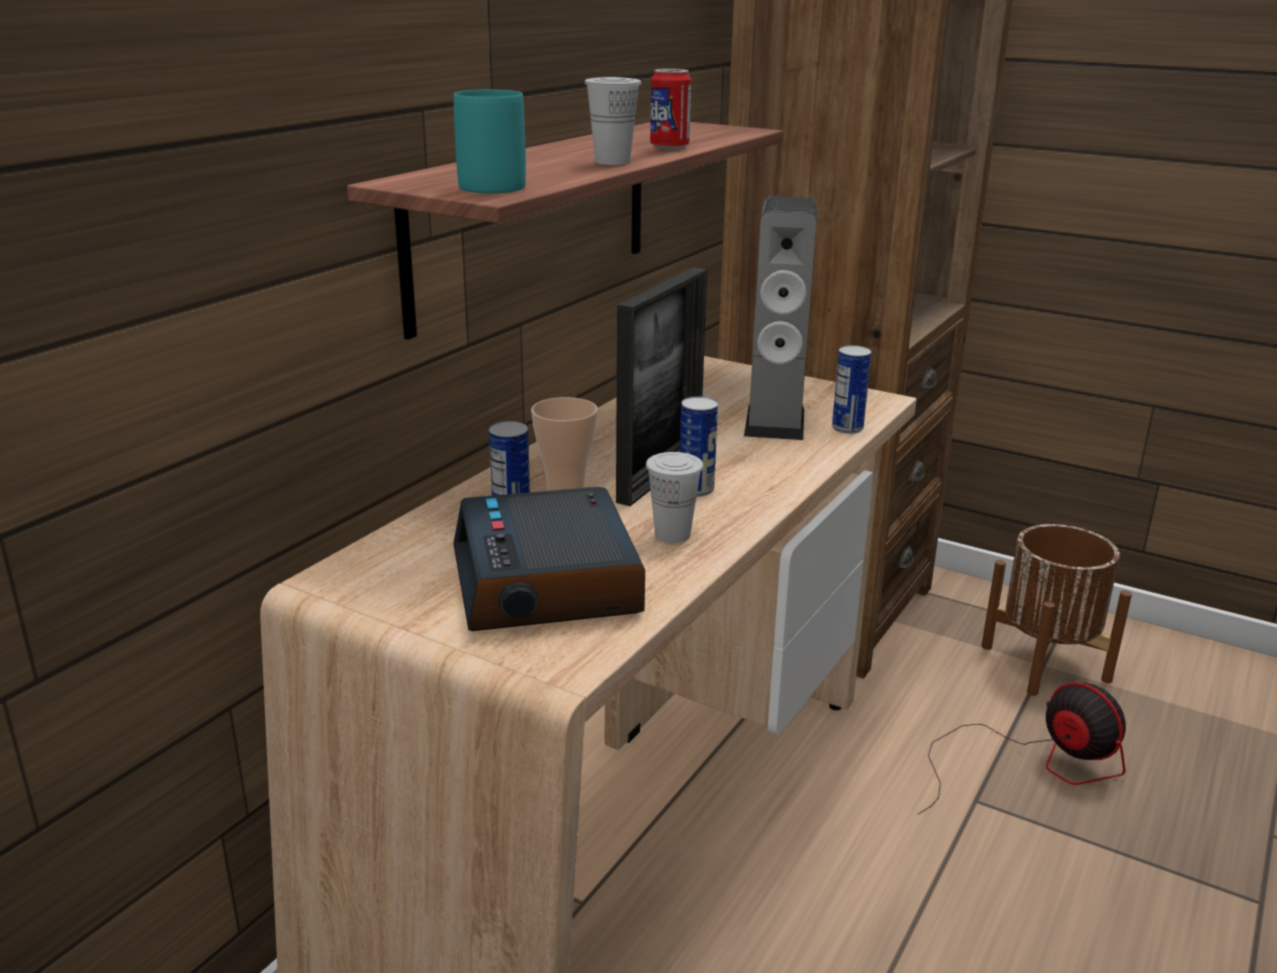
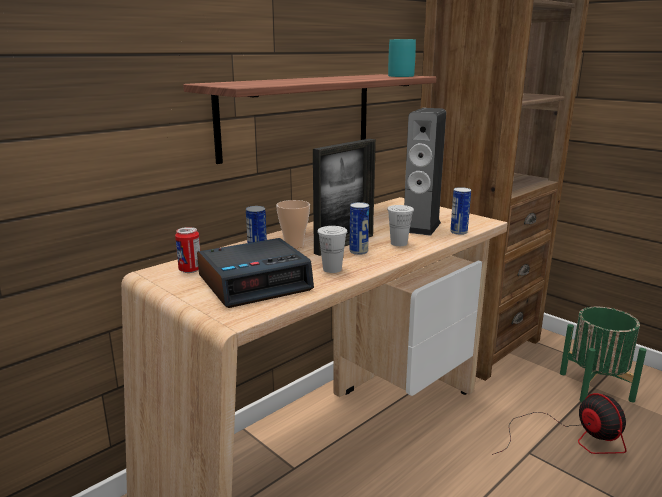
camera: 15 degrees right, 5 degrees down
alarm clock [453,487,645,631] -> alarm clock turned 120 degrees counterclockwise [197,238,314,308]
turquoise mug [454,90,526,193] -> turquoise mug moved to [388,39,416,77]
white cup [585,77,641,165] -> white cup moved to [387,205,414,246]
can [650,69,691,150] -> can moved to [175,227,200,273]
brown planter [981,524,1132,696] -> green planter [560,307,646,402]

